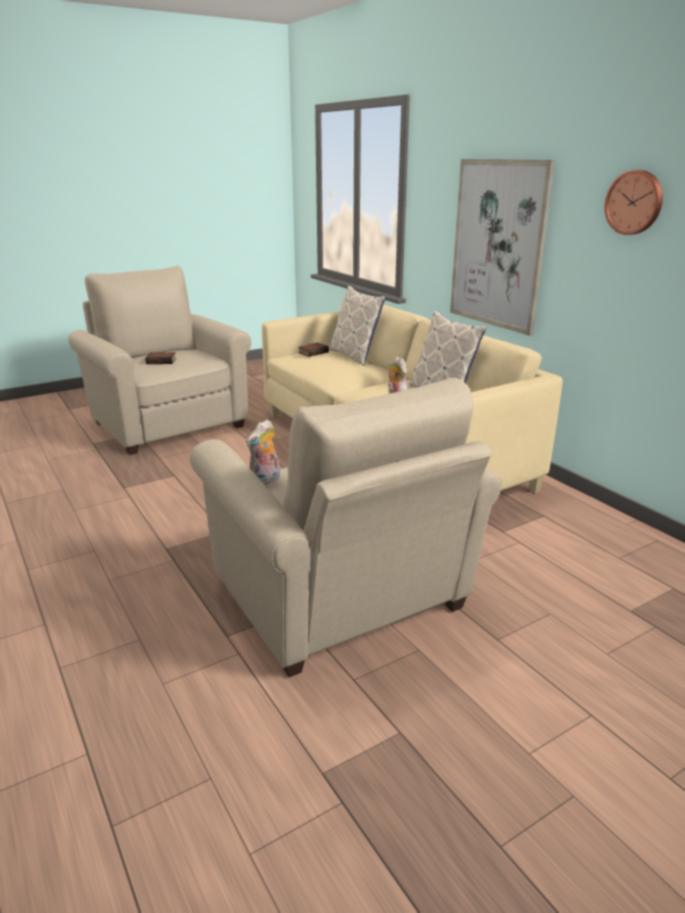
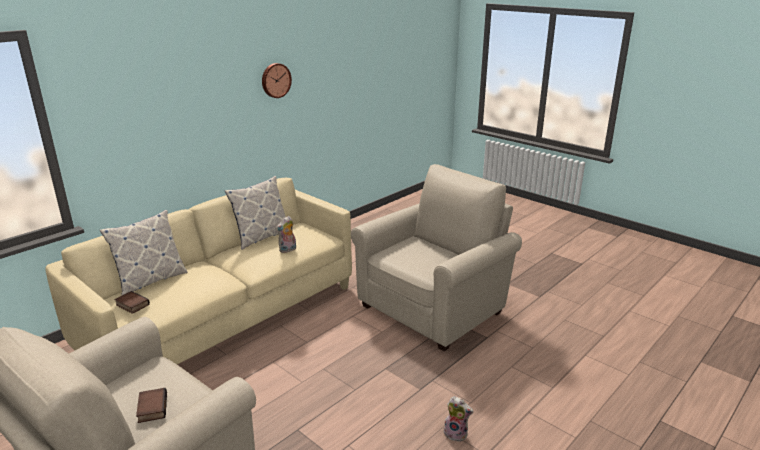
camera: 105 degrees left, 0 degrees up
plush toy [246,419,280,485] -> plush toy moved to [442,396,473,442]
picture [450,159,555,336] -> none

